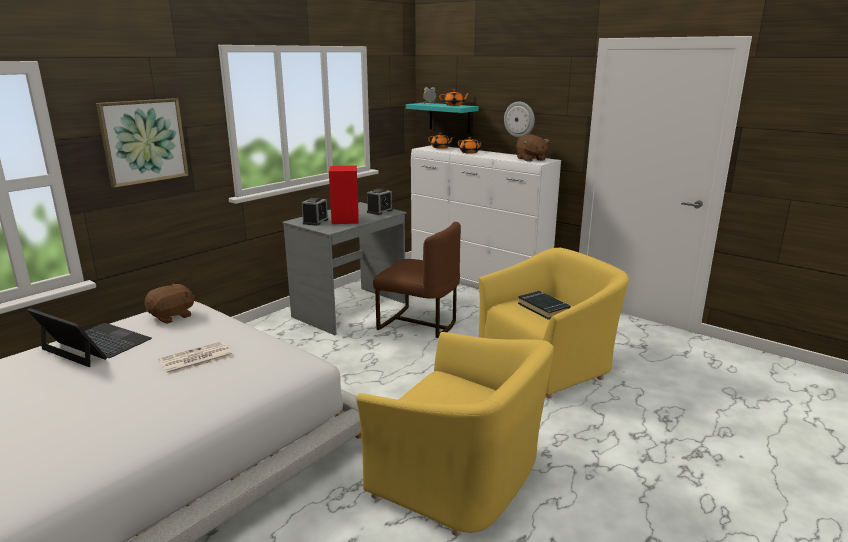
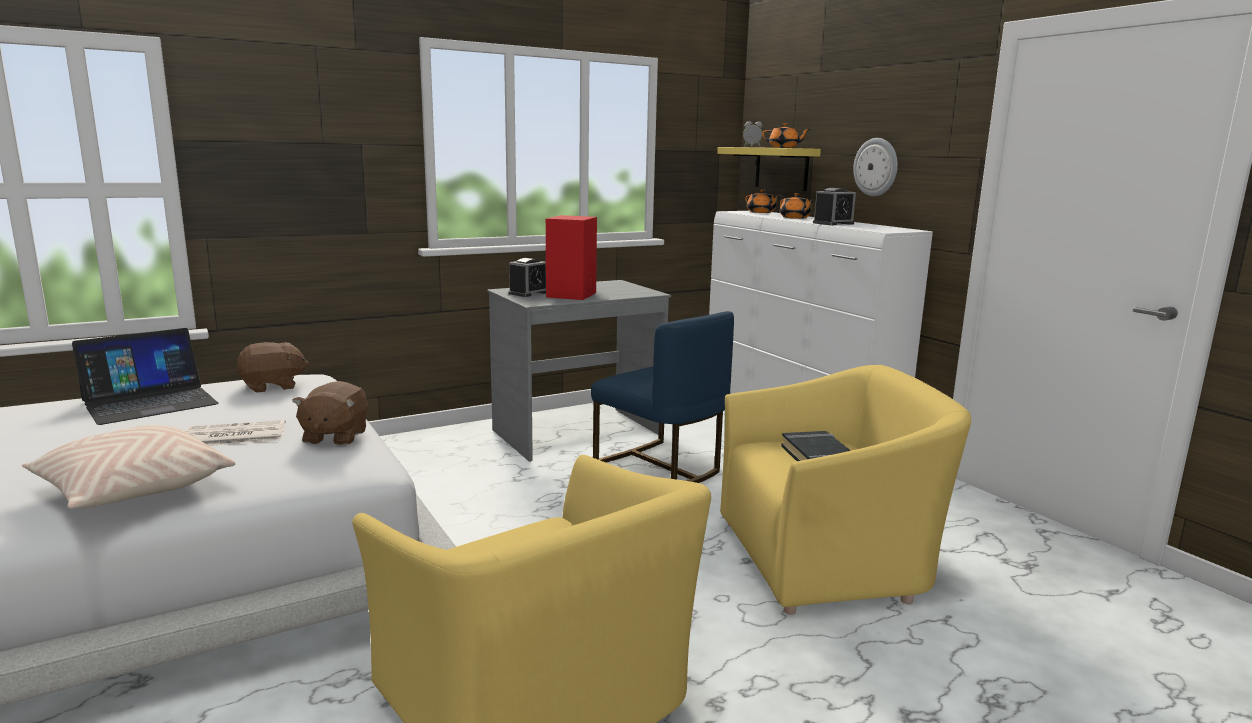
camera: 20 degrees right, 5 degrees down
laptop [27,308,152,367] -> laptop turned 90 degrees clockwise [72,328,219,425]
picture [96,98,189,188] -> none
alarm clock [367,189,393,215] -> alarm clock moved to [813,188,856,225]
brown chair [373,222,461,338] -> blue chair [591,311,734,483]
turquoise shelf [406,103,479,133] -> yellow shelf [717,147,821,191]
brown plush toy [516,134,549,162] -> brown plush toy moved to [292,381,368,446]
none -> beige pillow [22,425,235,509]

